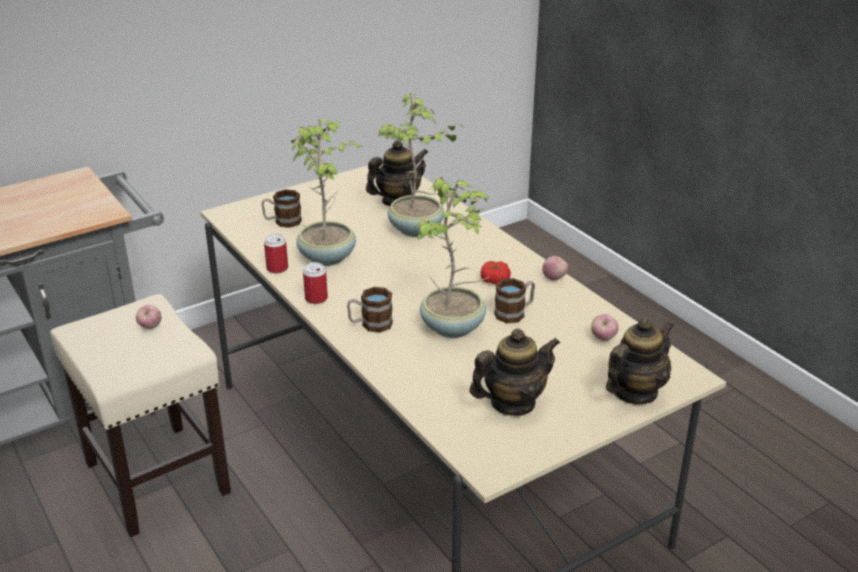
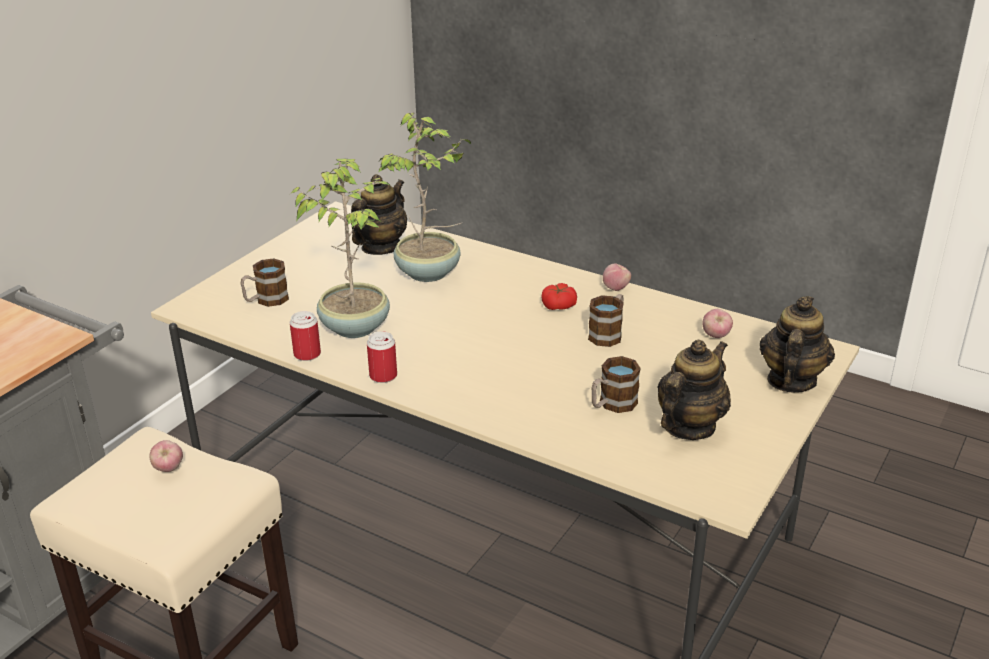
camera: 25 degrees left, 0 degrees up
mug [347,287,393,333] -> mug moved to [591,356,641,413]
potted plant [413,177,491,338] -> none

